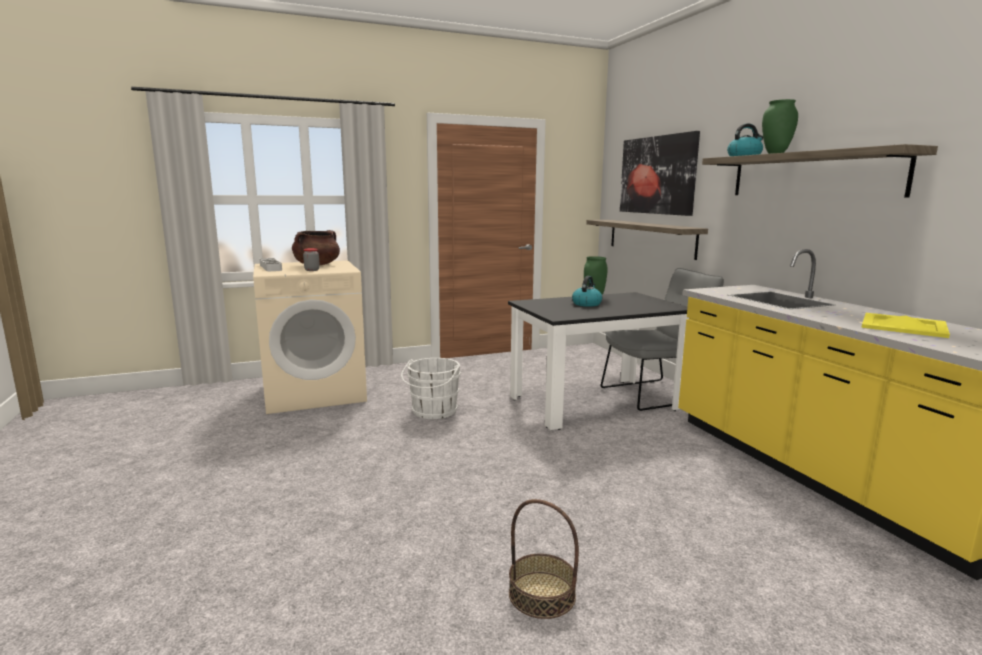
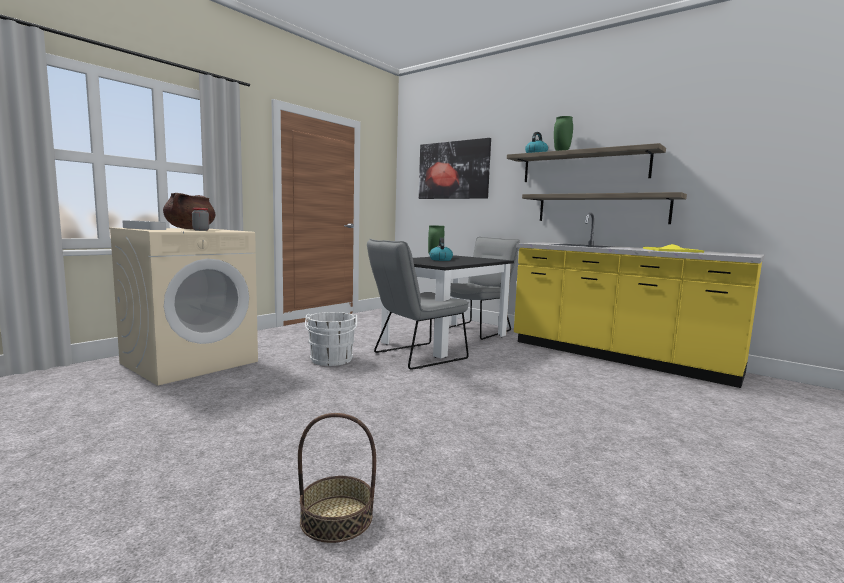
camera: 30 degrees left, 5 degrees down
basket [509,499,579,619] -> basket moved to [298,413,376,543]
shelf [586,220,708,260] -> shelf moved to [522,192,687,224]
none -> grey chair [367,238,469,370]

